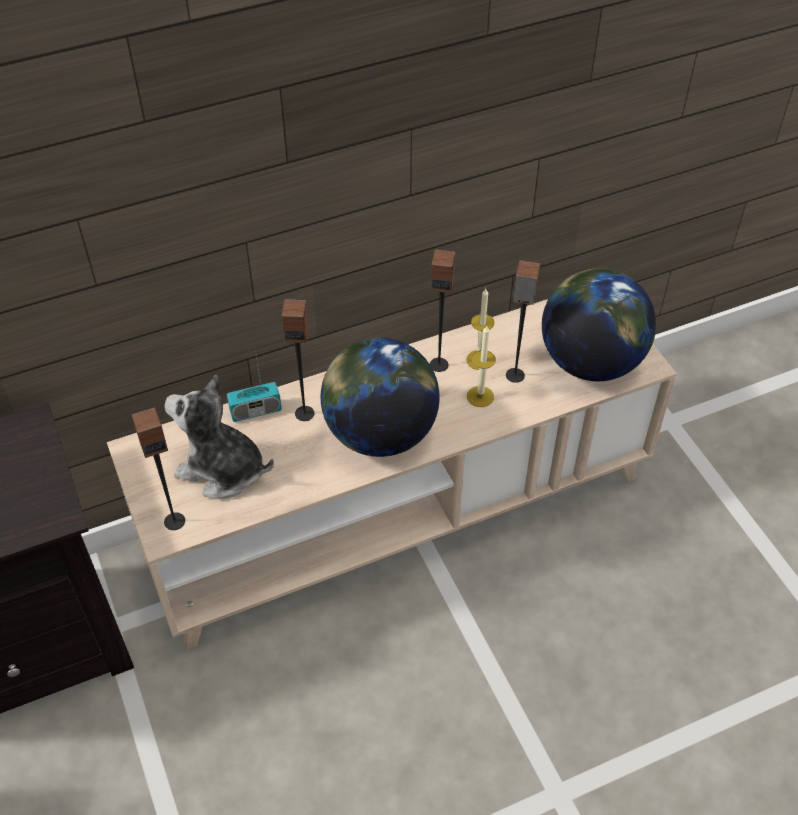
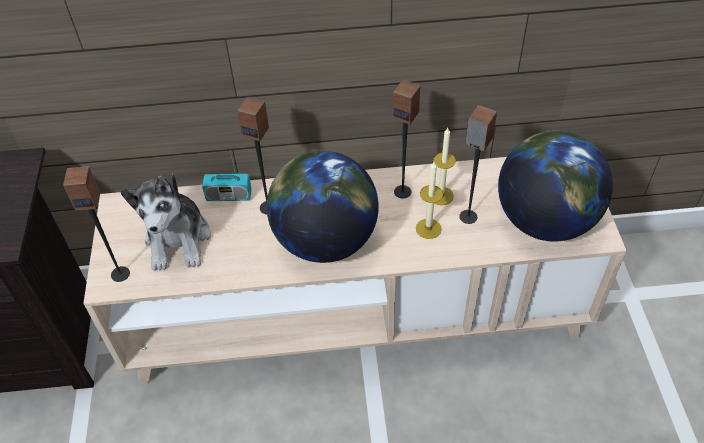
camera: 20 degrees right, 0 degrees up
plush toy [164,374,274,498] -> plush toy turned 135 degrees counterclockwise [120,173,211,271]

